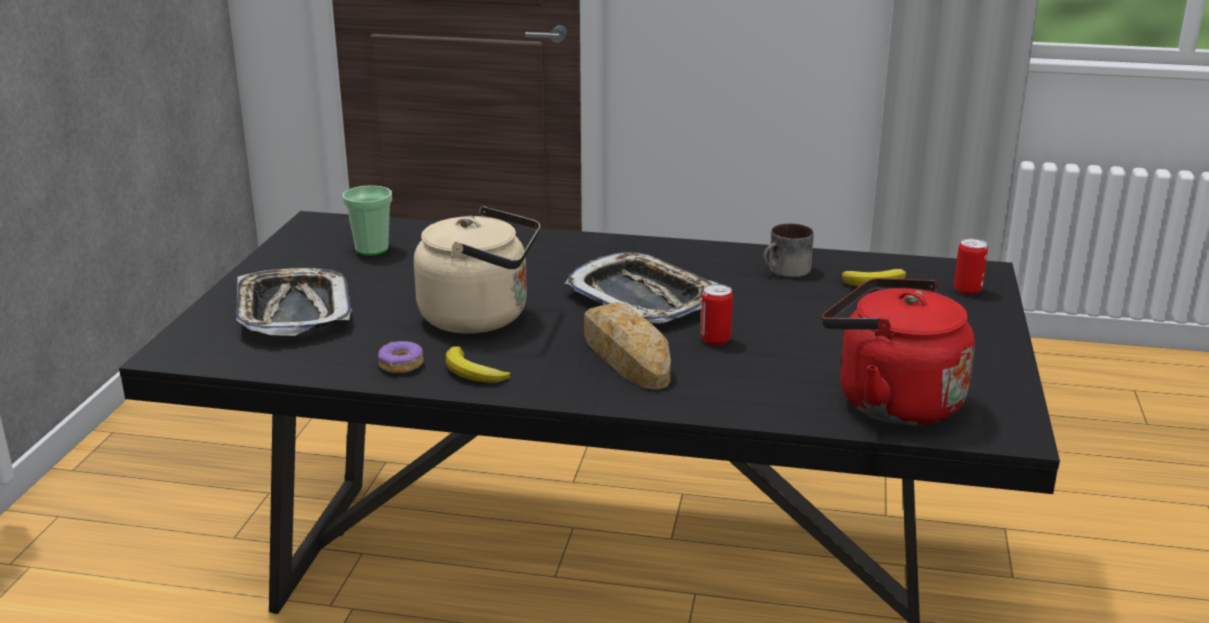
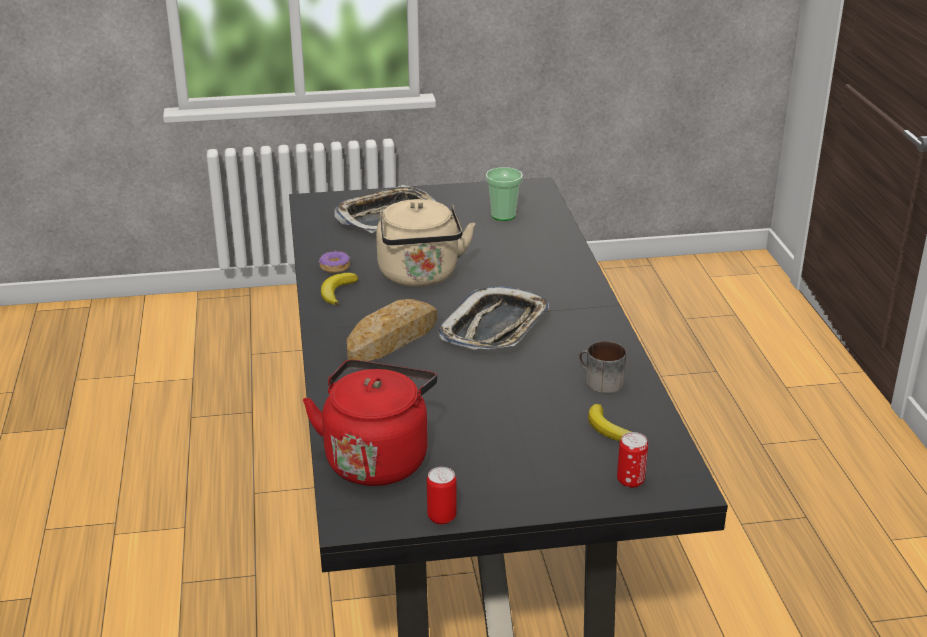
camera: 70 degrees right, 5 degrees up
can [701,284,733,345] -> can moved to [427,467,457,525]

